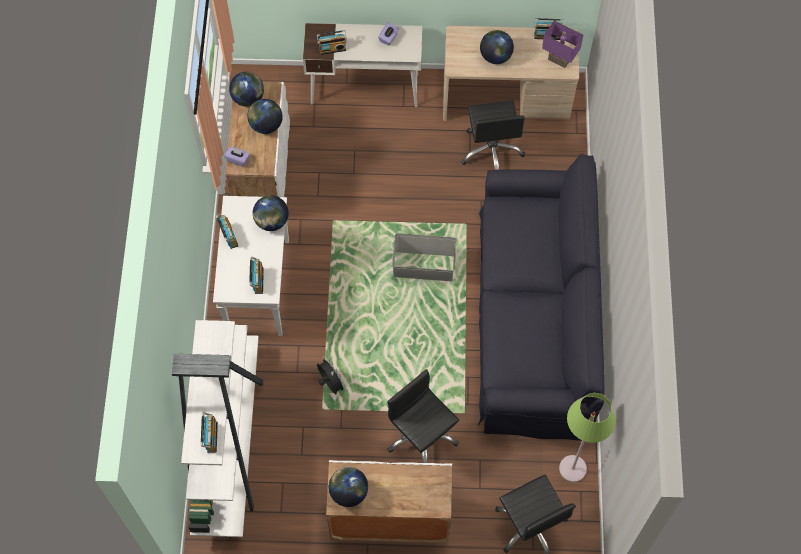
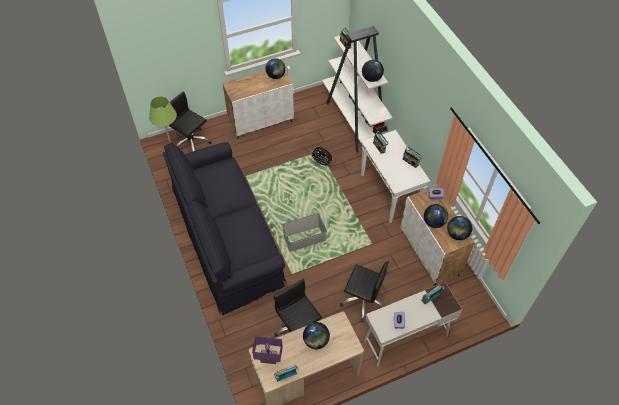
camera: 155 degrees right, 10 degrees down
globe [253,195,289,231] -> globe moved to [362,60,384,82]
black office chair [387,369,459,463] -> black office chair moved to [340,261,389,322]

